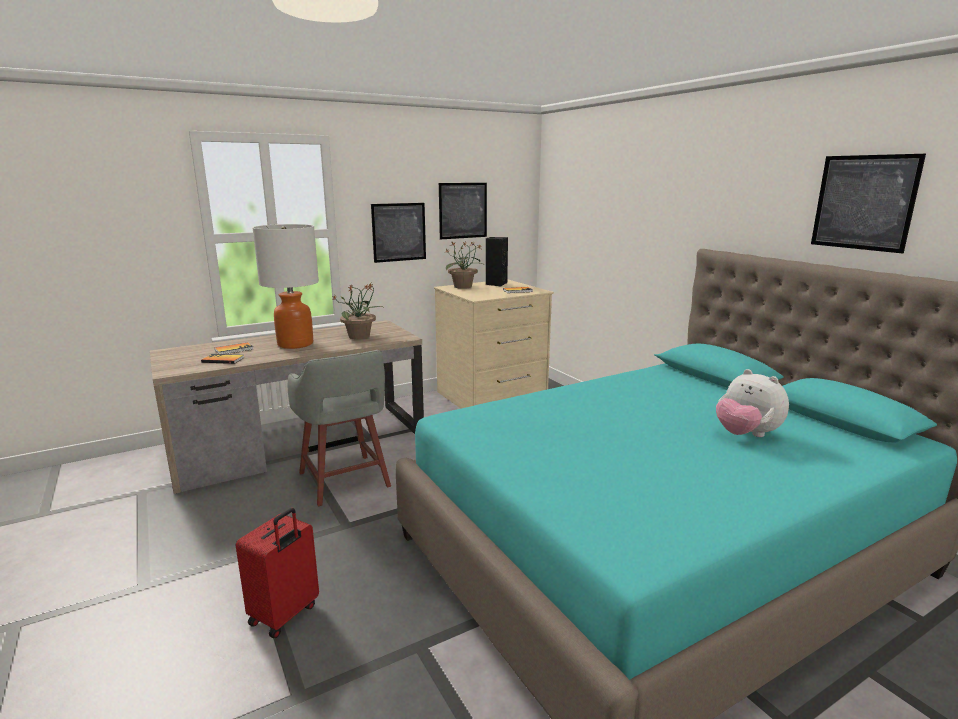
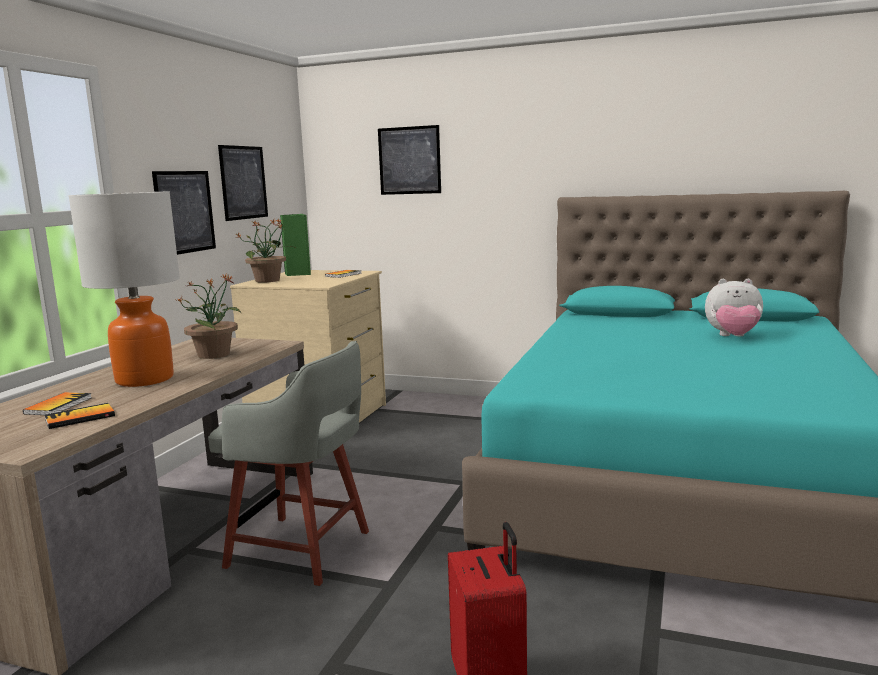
camera: 40 degrees left, 5 degrees down
black speaker [486,237,508,286] -> green speaker [280,214,311,276]
picture [811,154,926,253] -> picture moved to [378,125,441,195]

